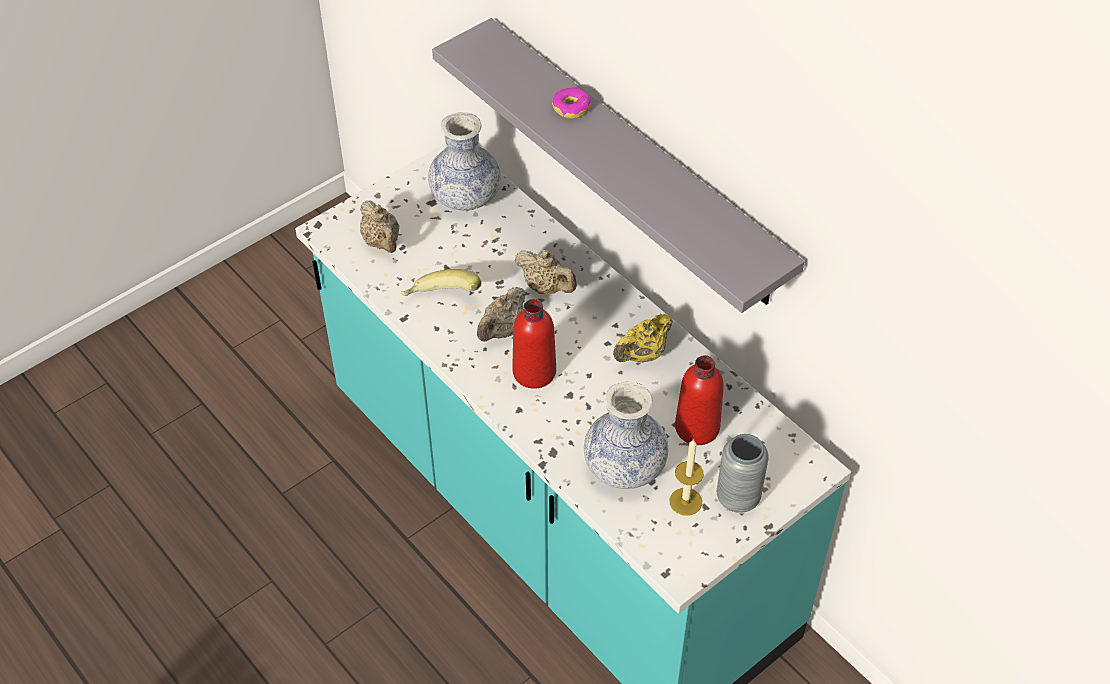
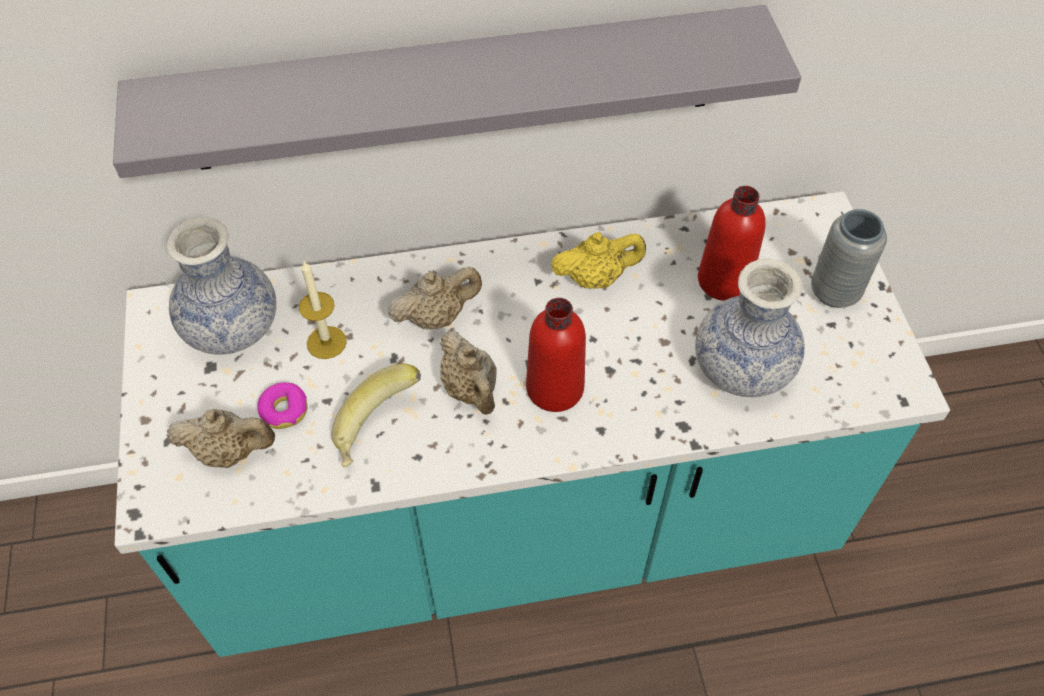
camera: 60 degrees left, 5 degrees up
donut [552,88,591,119] -> donut moved to [257,382,307,429]
yellow teapot [613,314,673,362] -> yellow teapot turned 90 degrees counterclockwise [551,232,646,289]
candle [670,439,704,516] -> candle moved to [299,261,347,359]

